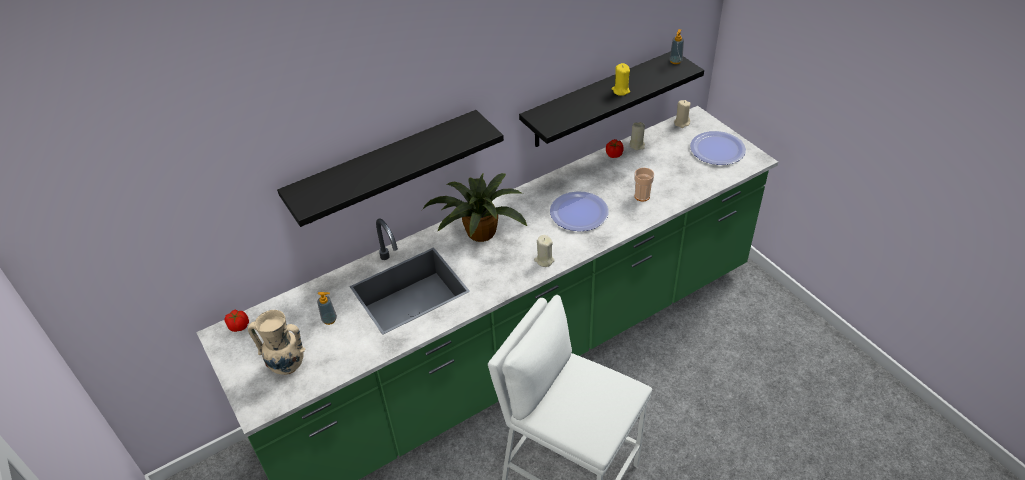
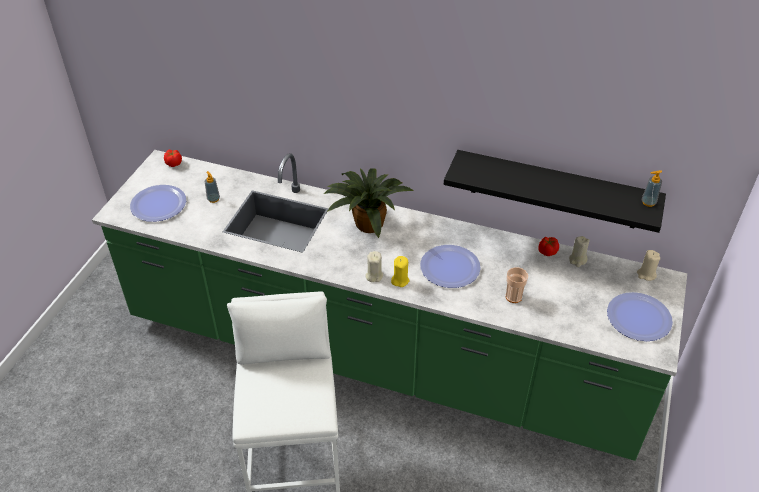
camera: 50 degrees right, 0 degrees up
beige vase [248,310,305,375] -> plate [130,185,186,222]
black shelf [277,110,504,227] -> none
yellow candle [612,63,630,96] -> yellow candle moved to [391,256,410,287]

